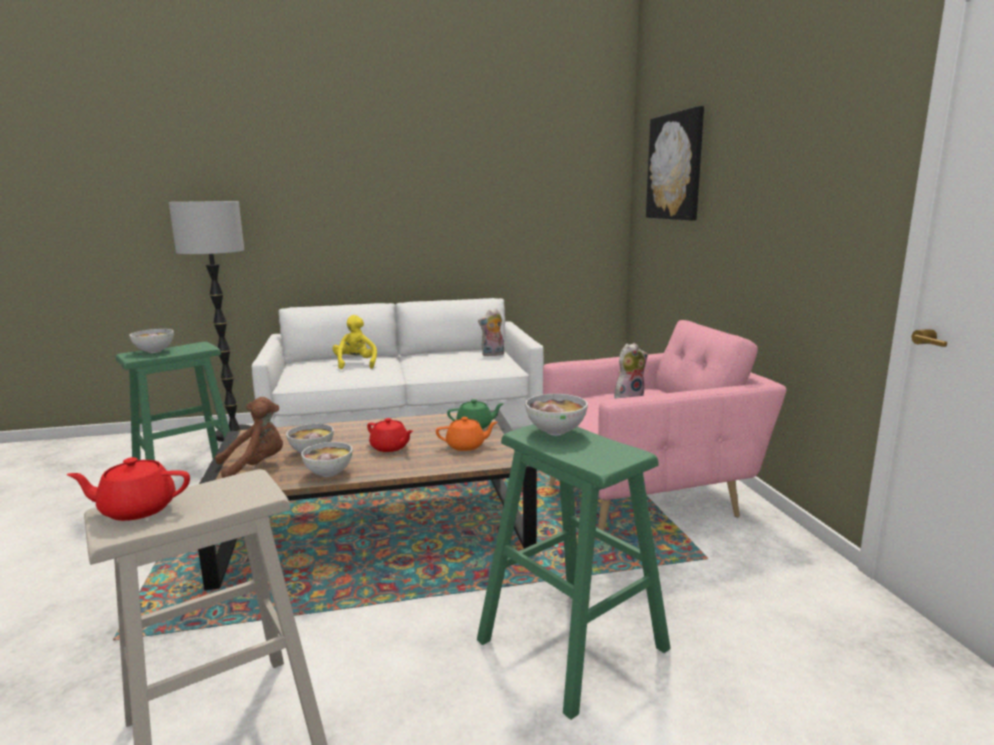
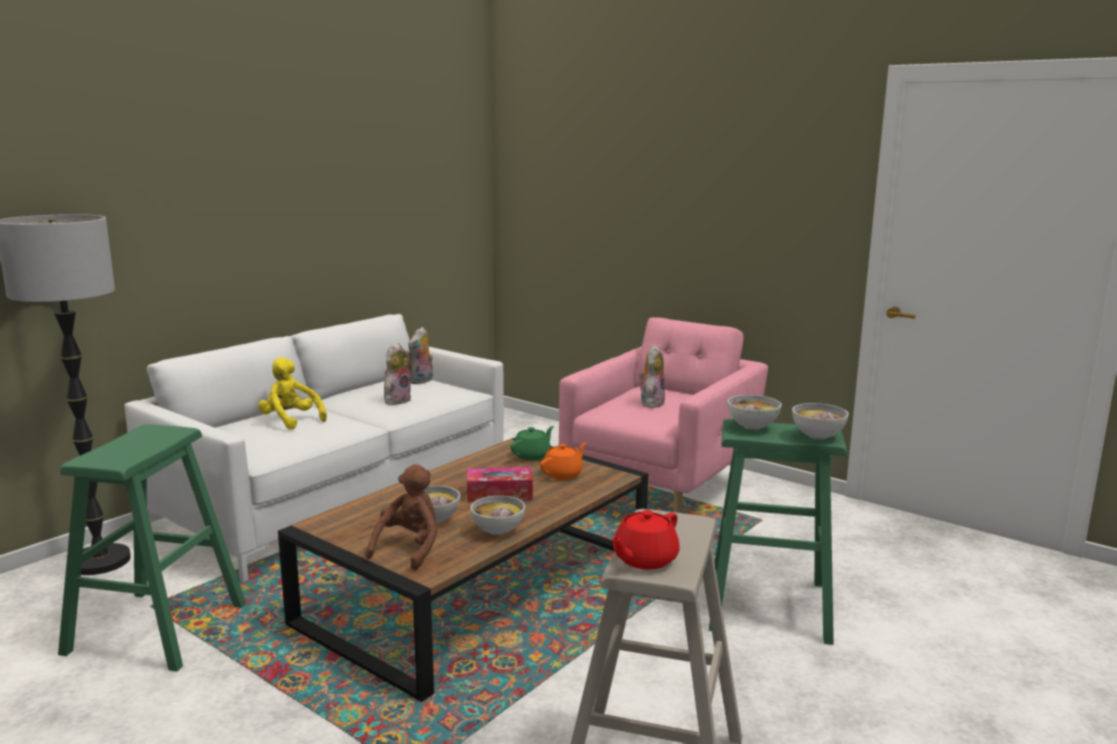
camera: 40 degrees left, 0 degrees up
bowl [130,329,174,353] -> bowl moved to [792,403,849,440]
red teapot [367,418,413,452] -> tissue box [467,467,533,502]
picture [646,106,704,221] -> none
none -> plush toy [384,343,411,405]

